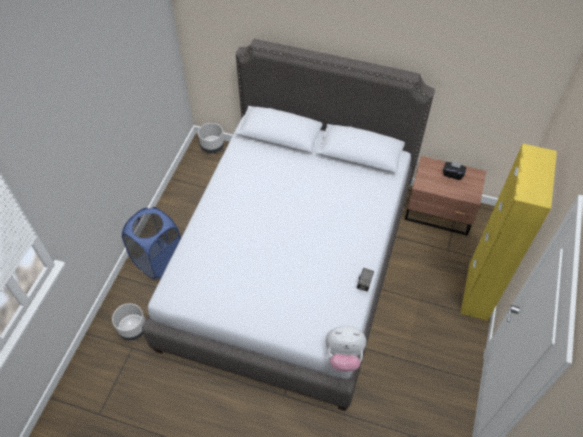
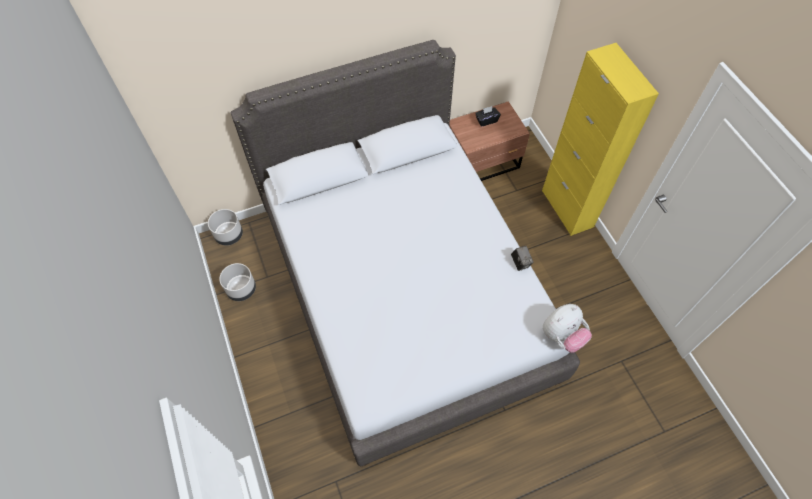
camera: 40 degrees left, 5 degrees up
grey planter [112,303,146,341] -> grey planter moved to [219,263,256,301]
blue laundry basket [122,207,181,279] -> none

